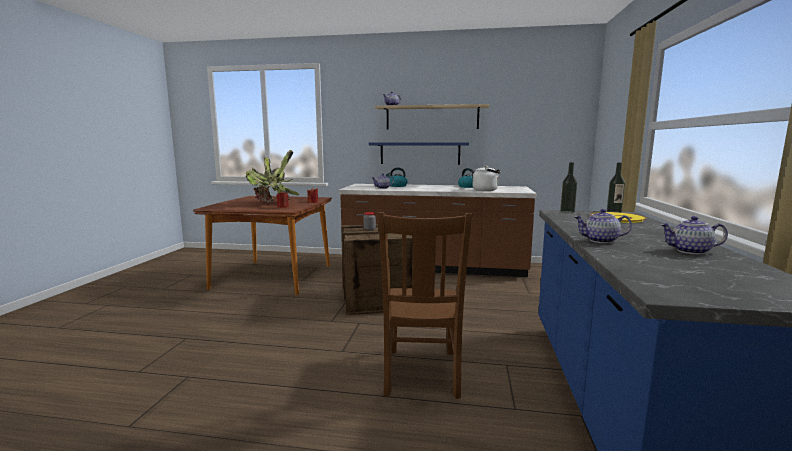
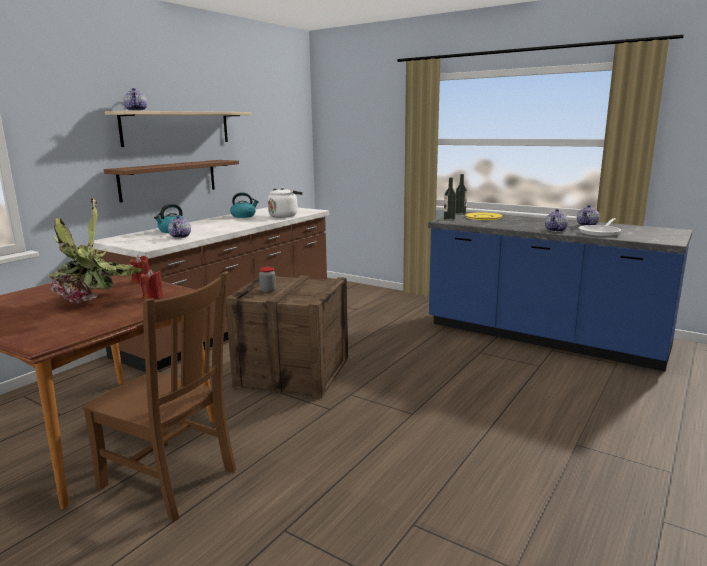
camera: 65 degrees left, 5 degrees up
blue shelf [369,142,469,165] -> brown shelf [104,160,239,202]
brown chair [378,212,472,399] -> brown chair moved to [82,271,236,522]
none -> frying pan [579,218,621,237]

